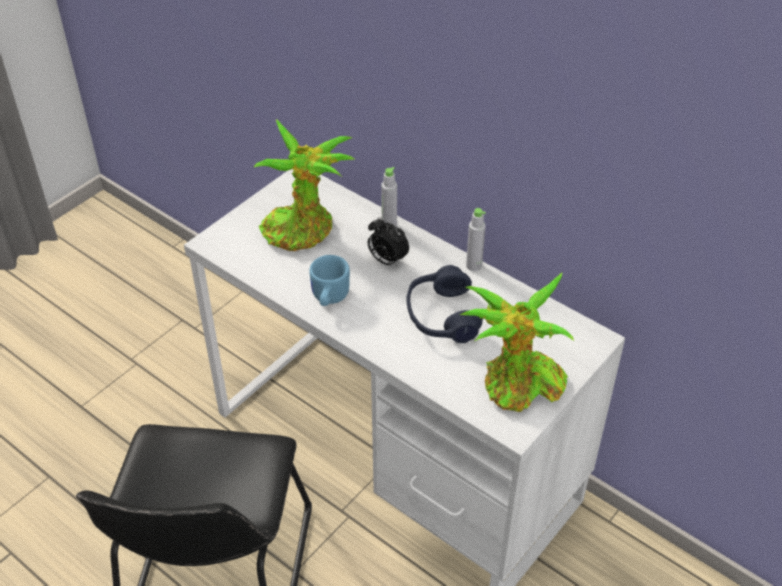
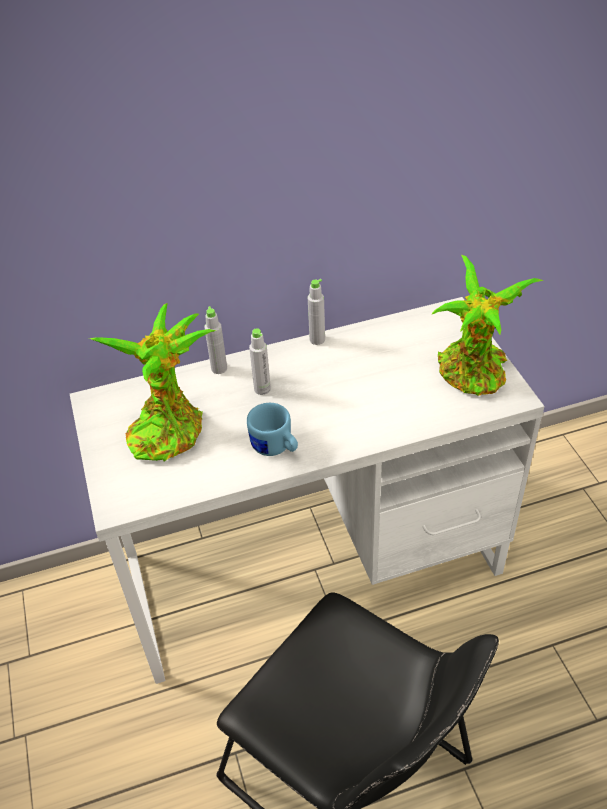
camera: 55 degrees left, 0 degrees up
alarm clock [368,217,409,268] -> grey bottle [249,328,271,395]
blue headphones [406,265,483,343] -> none

